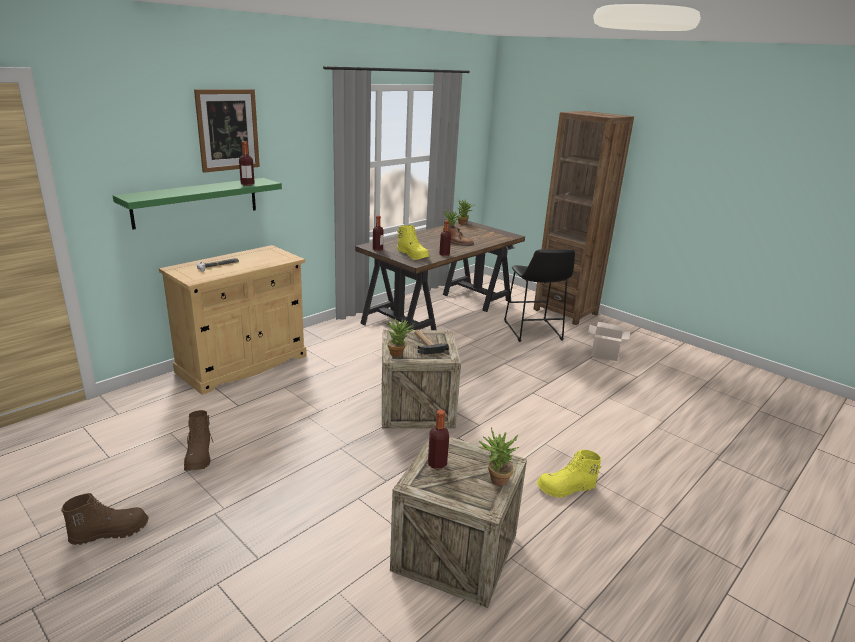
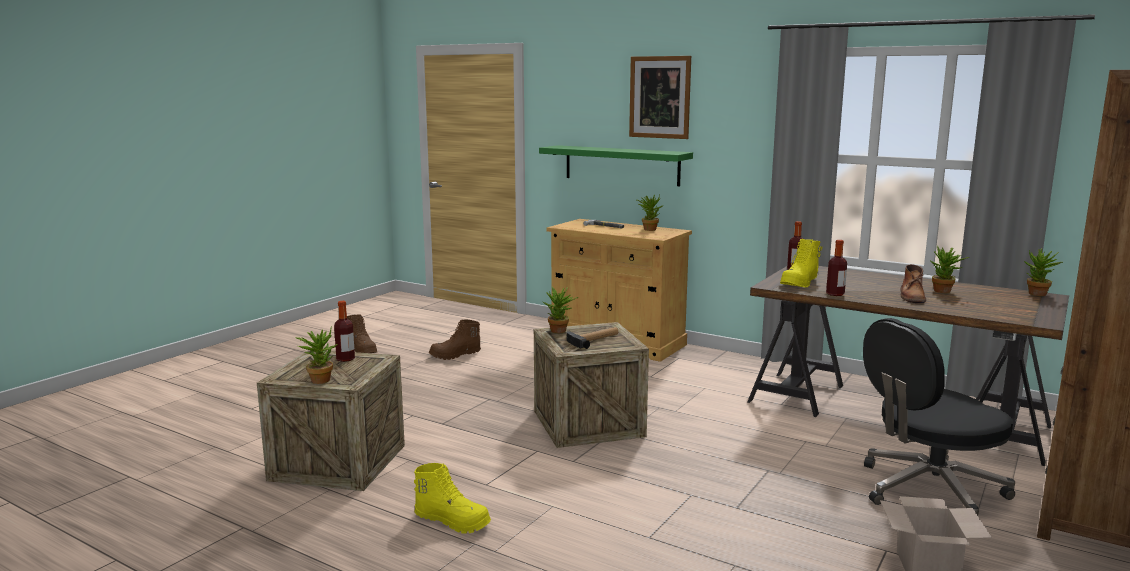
camera: 80 degrees right, 10 degrees down
bottle [239,141,255,186] -> none
black stool [504,249,575,342] -> black office chair [863,318,1015,515]
yellow boot [537,450,601,498] -> yellow boot turned 135 degrees clockwise [414,463,491,534]
none -> potted plant [637,195,662,231]

